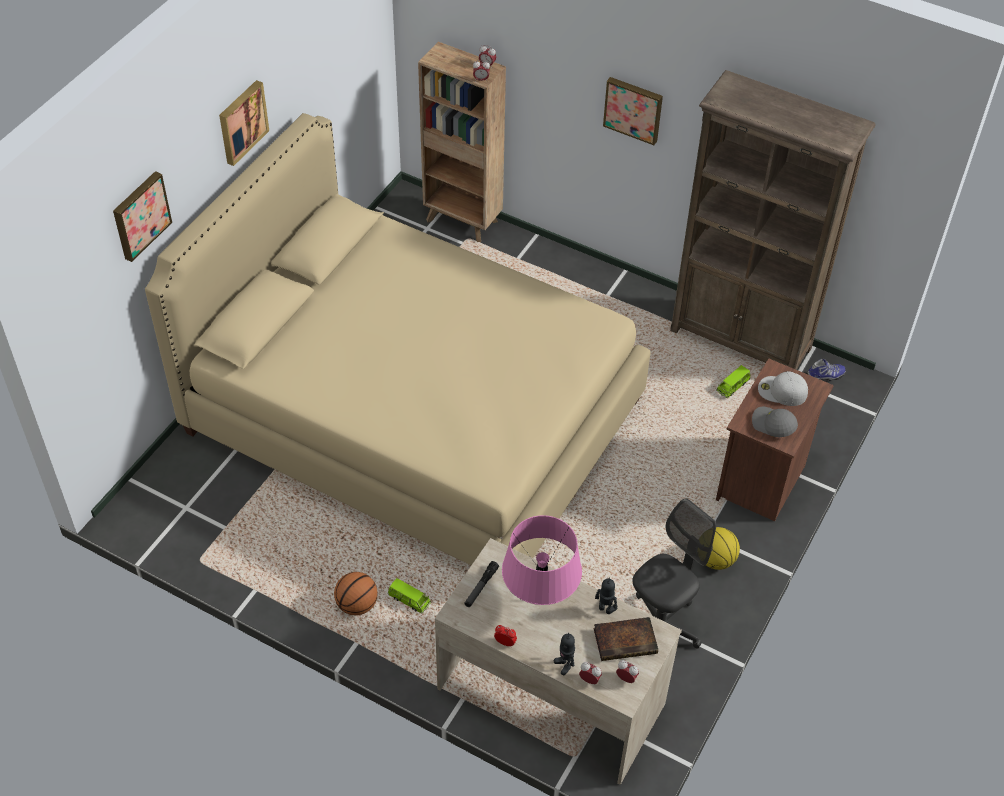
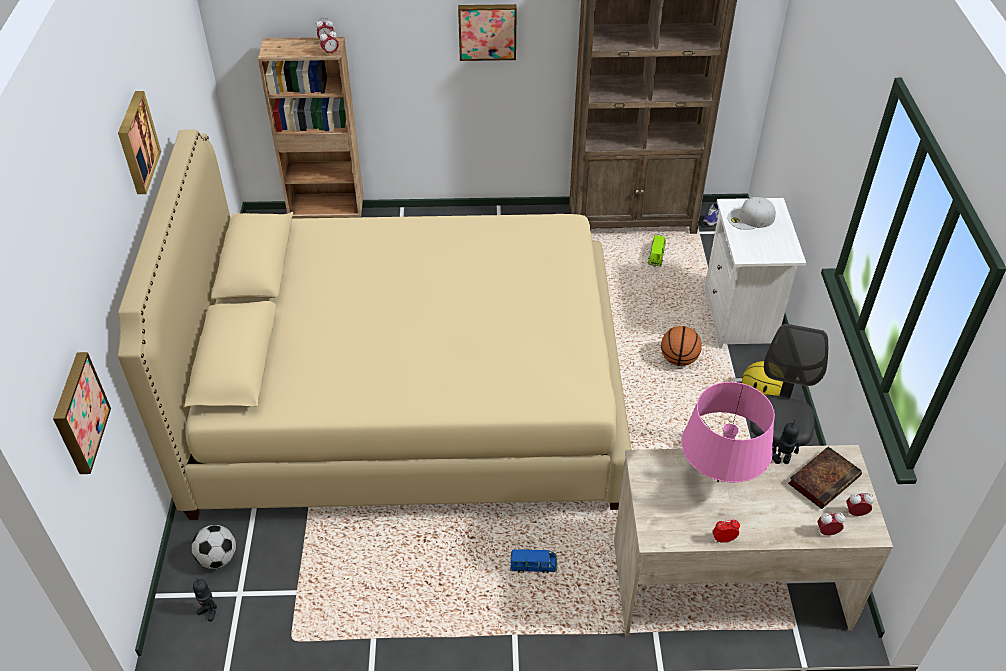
camera: 30 degrees left, 5 degrees down
picture [113,171,172,262] -> picture moved to [53,352,111,474]
basketball [334,572,378,615] -> basketball moved to [661,326,702,366]
green toy car [388,578,431,613] -> blue toy car [510,549,557,573]
flashlight [464,561,499,607] -> none
toy robot [554,633,575,675] -> toy robot moved to [193,578,217,622]
brown nightstand [716,358,834,521] -> white nightstand [704,198,806,348]
grey cap [752,406,798,437] -> none
none -> football [192,525,236,569]

